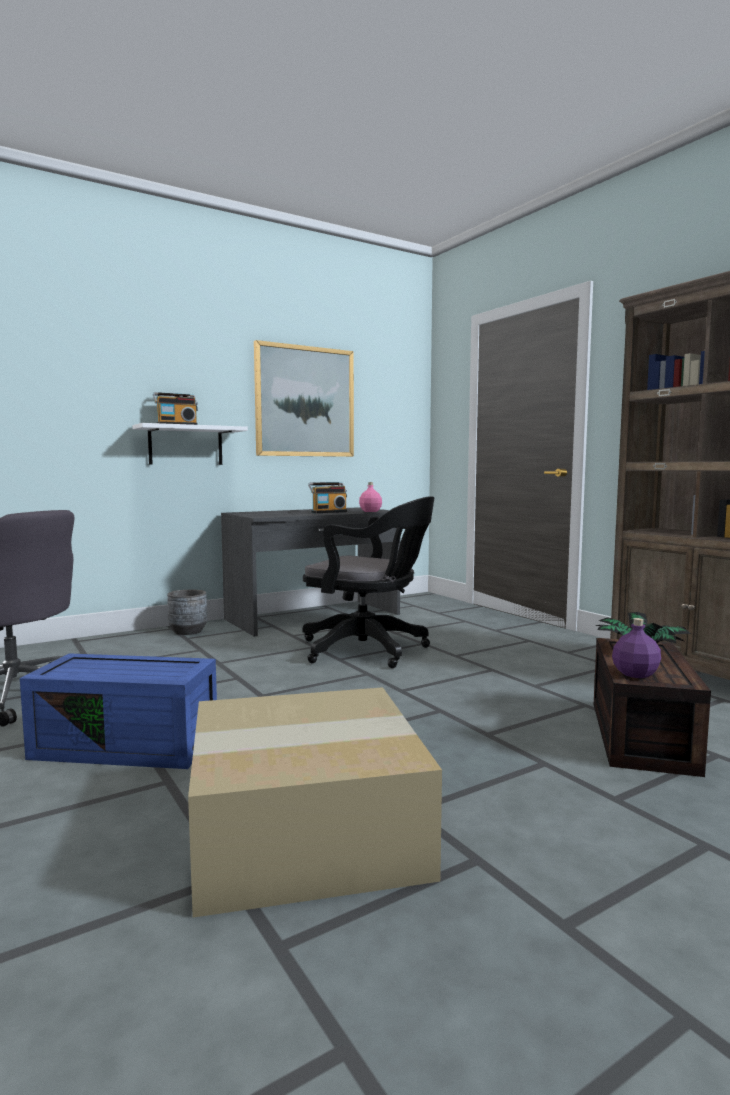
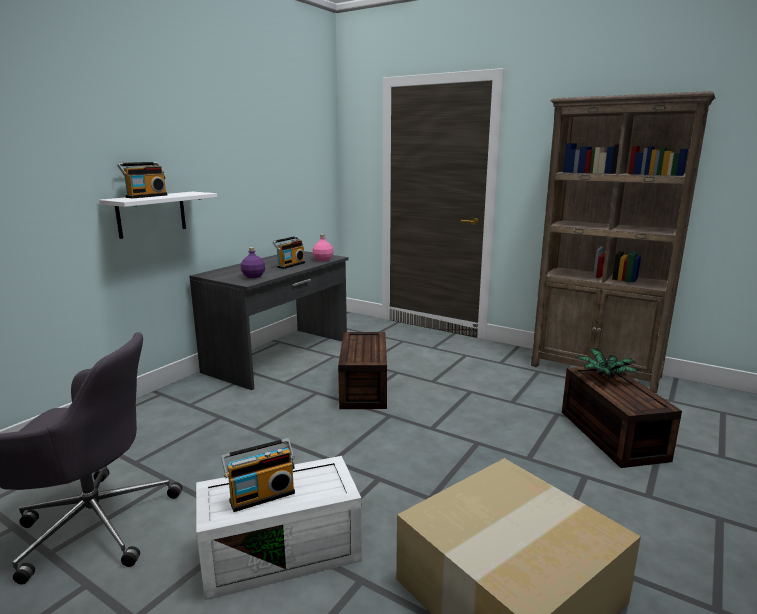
camera: 25 degrees left, 10 degrees up
blue storage box [20,653,217,769] -> white storage box [196,456,362,600]
grey planter [167,590,207,635] -> none
picture [254,340,354,457] -> none
black office chair [303,496,434,668] -> brown storage box [338,332,387,409]
purple bottle [612,618,661,678] -> purple bottle moved to [241,247,265,278]
none -> radio [221,438,295,512]

